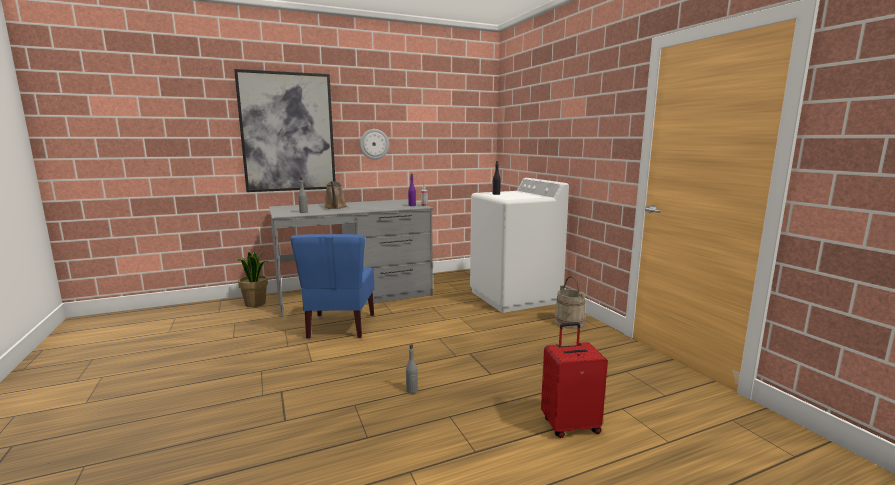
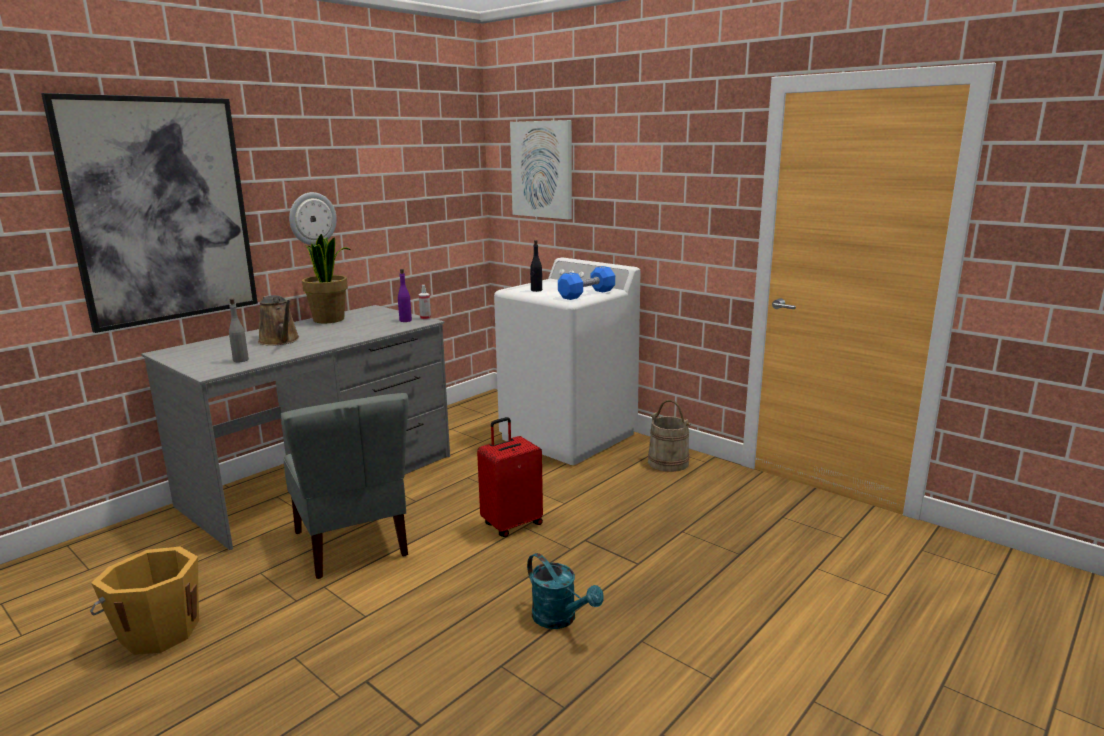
camera: 25 degrees left, 5 degrees up
potted plant [237,252,269,307] -> potted plant moved to [302,234,351,323]
blue chair [291,234,374,339] -> grey chair [281,393,408,579]
grey bottle [406,344,418,394] -> turquoise watering can [527,553,604,629]
red suitcase [541,322,608,438] -> red suitcase moved to [477,417,543,537]
none -> orange bucket [90,547,199,655]
none -> picture [510,120,572,219]
none -> blue dumbbell [558,266,615,300]

